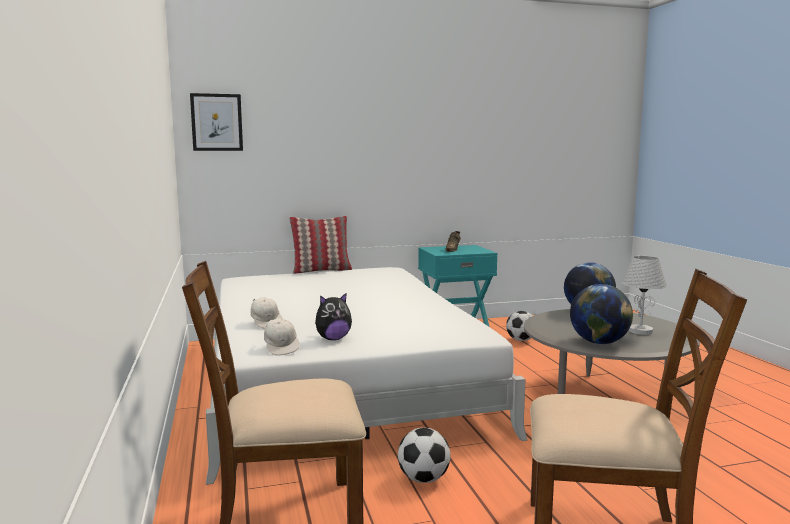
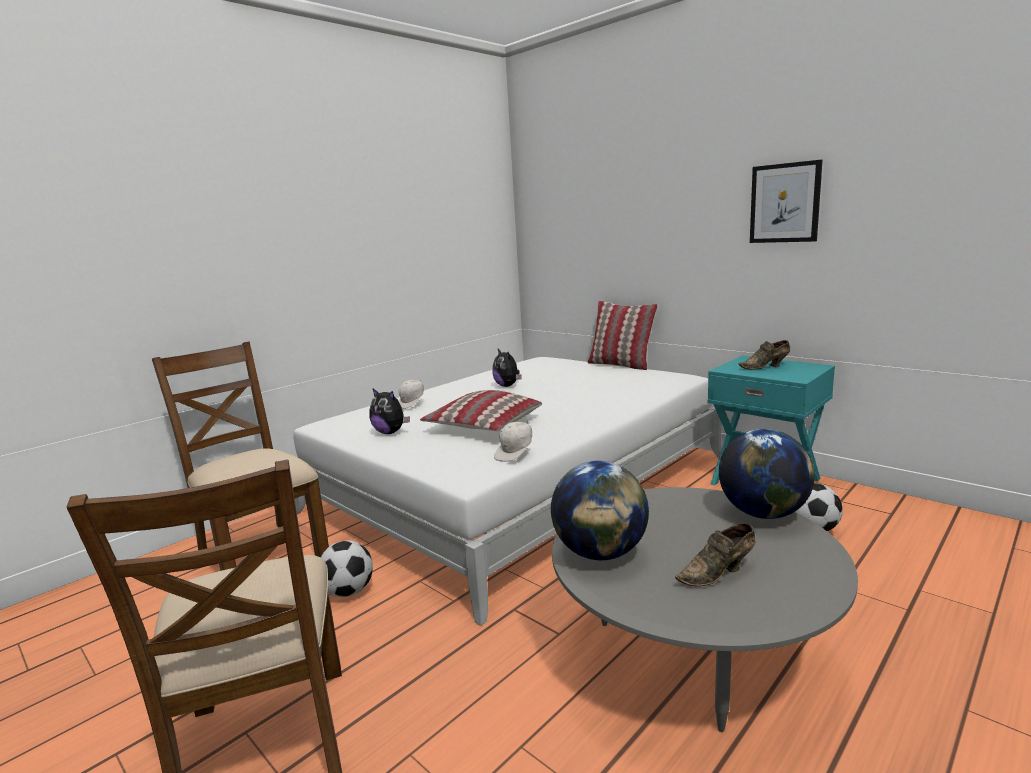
camera: 60 degrees right, 5 degrees up
picture [190,93,243,151] -> picture moved to [750,160,823,243]
white cap [264,318,299,356] -> white cap moved to [494,420,532,462]
white table lamp [622,256,667,335] -> brown shoe [675,523,755,586]
none -> pillow [420,390,542,431]
none -> plush toy [492,349,522,387]

